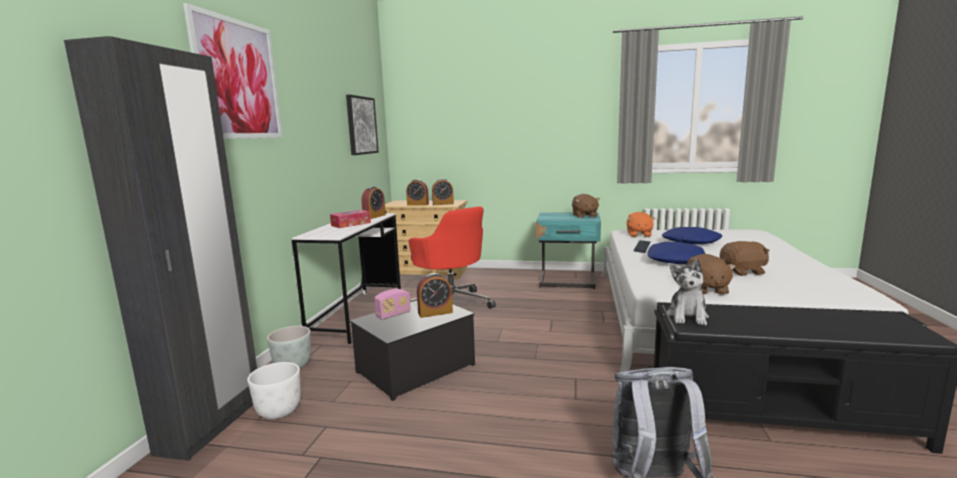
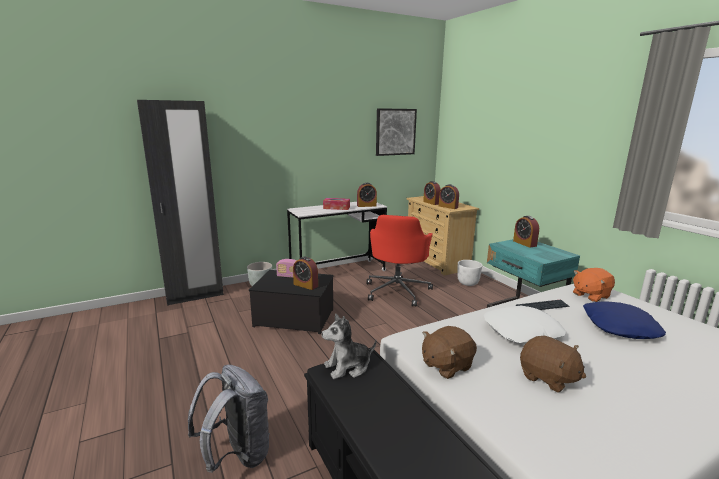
camera: 50 degrees right, 5 degrees up
picture [183,3,283,139] -> none
white planter [247,362,301,419] -> white planter moved to [458,260,482,286]
brown plush toy [572,194,600,218] -> none
blue pillow [647,242,706,264] -> white pillow [484,306,566,343]
none -> alarm clock [513,216,539,248]

